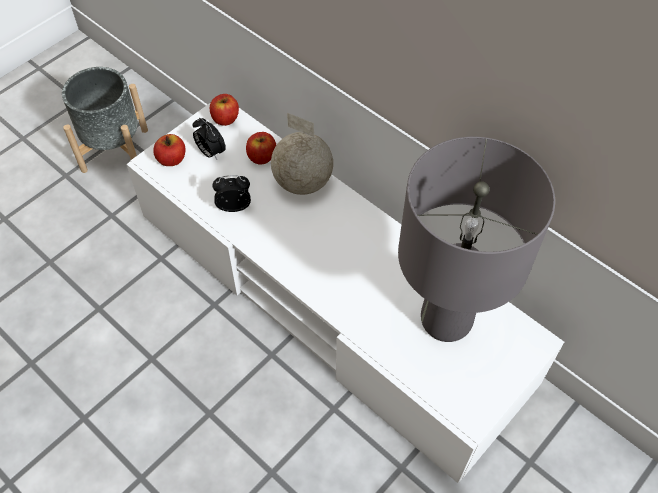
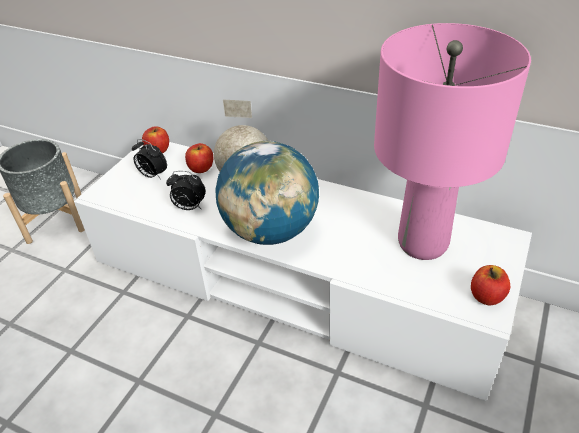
camera: 15 degrees left, 15 degrees down
apple [153,134,186,166] -> apple moved to [471,265,510,305]
alarm clock [212,175,251,212] -> alarm clock turned 150 degrees counterclockwise [166,171,206,210]
grey table lamp [398,137,555,342] -> pink table lamp [374,23,531,260]
none -> globe [215,141,319,245]

